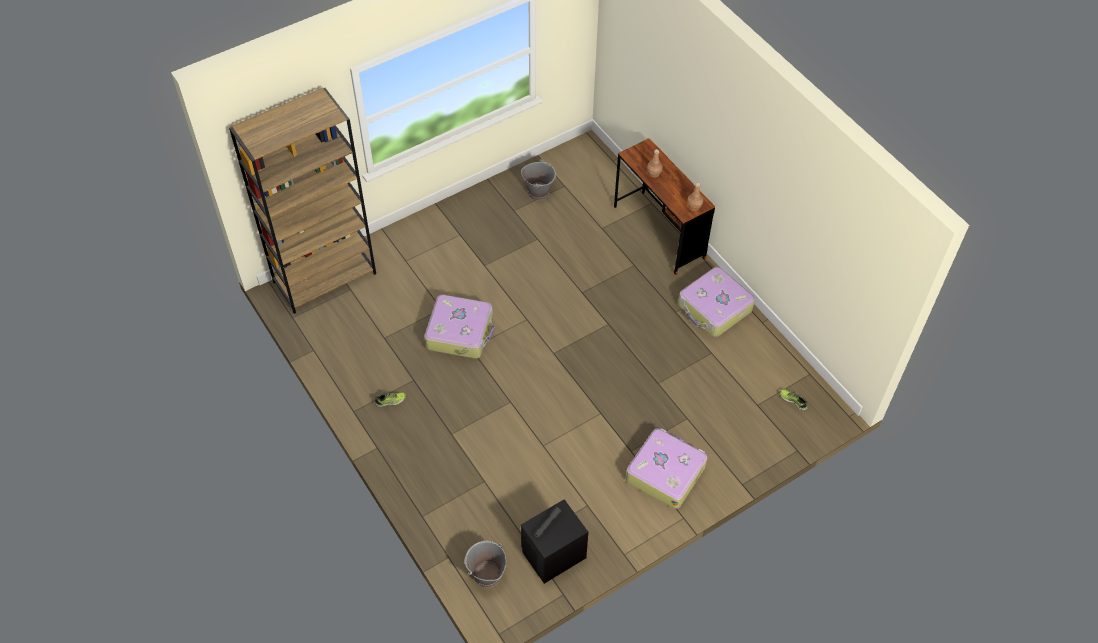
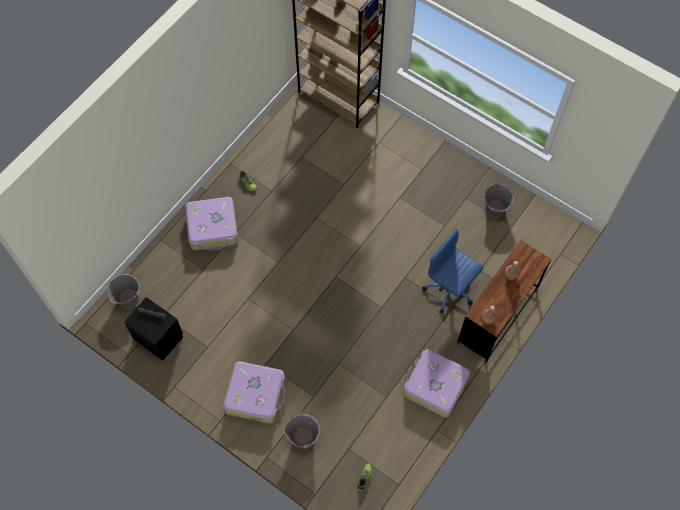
camera: 70 degrees right, 10 degrees up
suitcase [424,295,495,358] -> suitcase moved to [185,197,238,251]
none -> grey bucket [284,413,320,449]
none -> blue office chair [423,229,484,314]

